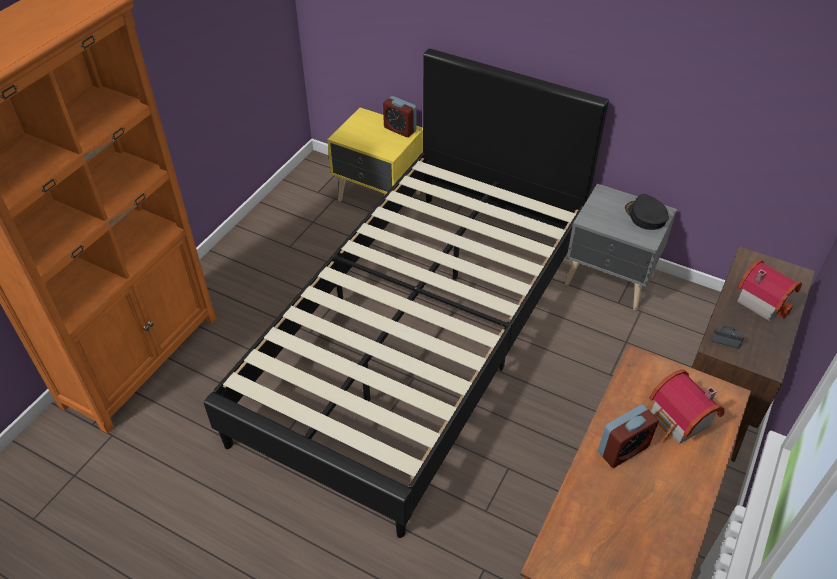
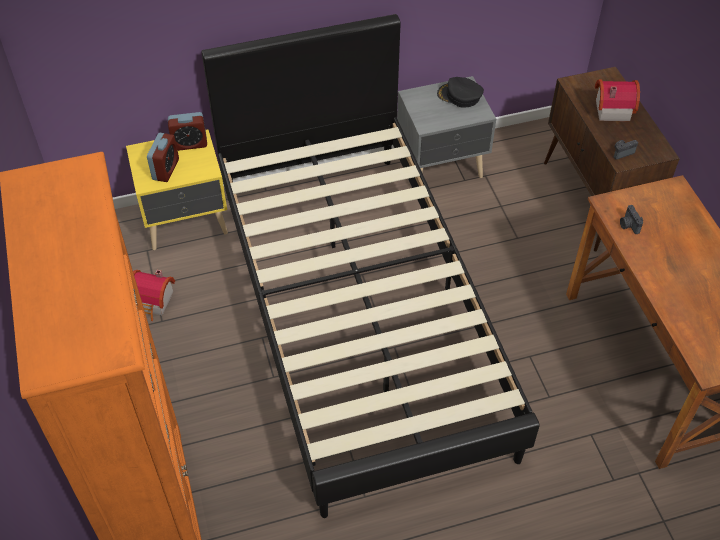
camera: 45 degrees left, 5 degrees up
alarm clock [598,404,659,468] -> alarm clock moved to [147,133,179,182]
toy house [649,369,725,444] -> toy house moved to [133,270,175,321]
none -> camera [620,205,643,234]

